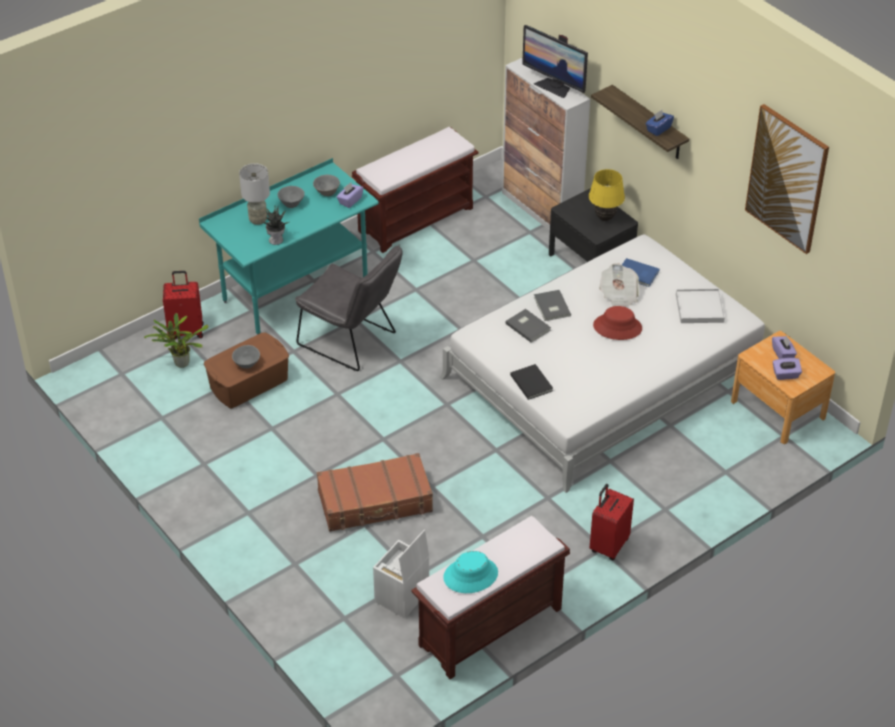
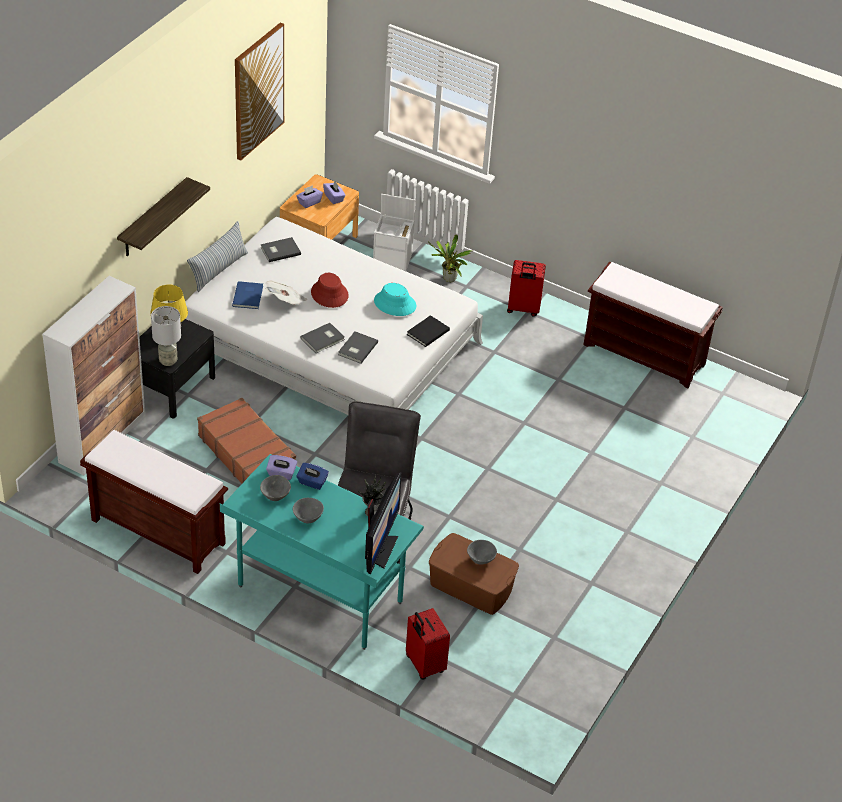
camera: 115 degrees left, 0 degrees up
potted plant [144,313,208,368] -> potted plant moved to [428,235,472,282]
grey table lamp [239,163,270,225] -> grey table lamp moved to [151,306,181,366]
brown suitcase [317,453,433,532] -> brown suitcase moved to [197,398,296,484]
white storage box [373,530,429,618] -> white storage box moved to [373,194,415,271]
turquoise hat [443,551,498,593] -> turquoise hat moved to [374,283,416,316]
monitor [522,25,588,98] -> monitor moved to [365,472,402,574]
blue tissue box [645,110,674,136] -> blue tissue box moved to [297,463,329,490]
white tray [676,289,725,323] -> grey book [260,237,301,262]
none -> pillow [187,221,248,292]

